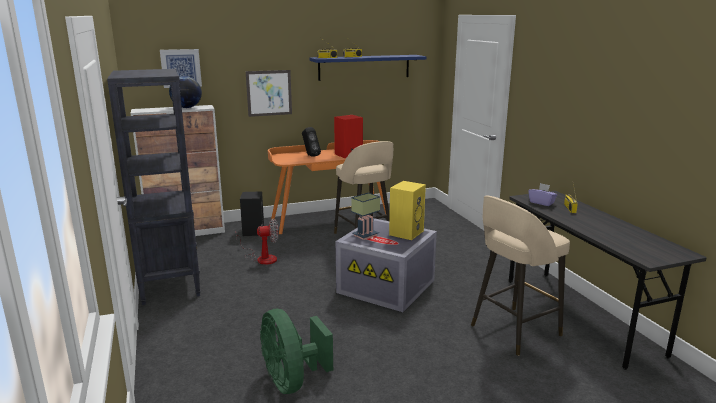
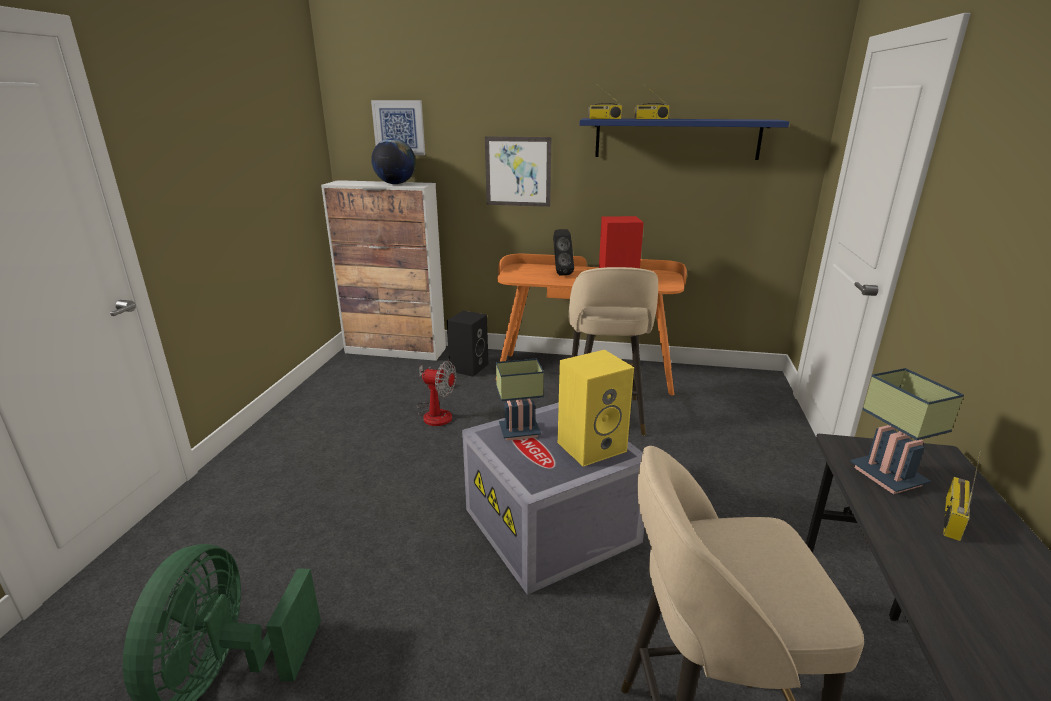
camera: 30 degrees right, 5 degrees up
black bookcase [107,69,201,305] -> none
purple tissue box [528,183,557,206] -> table lamp [850,368,964,494]

